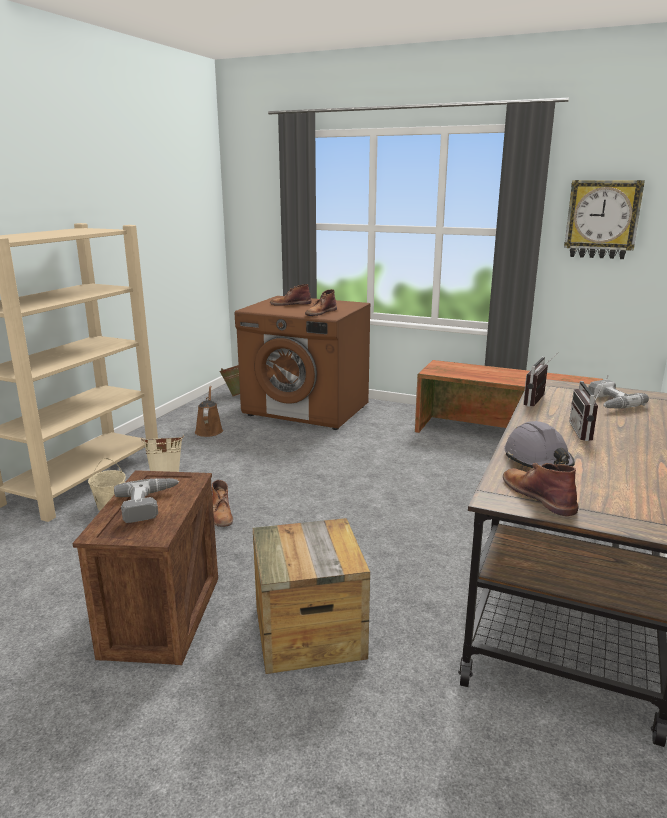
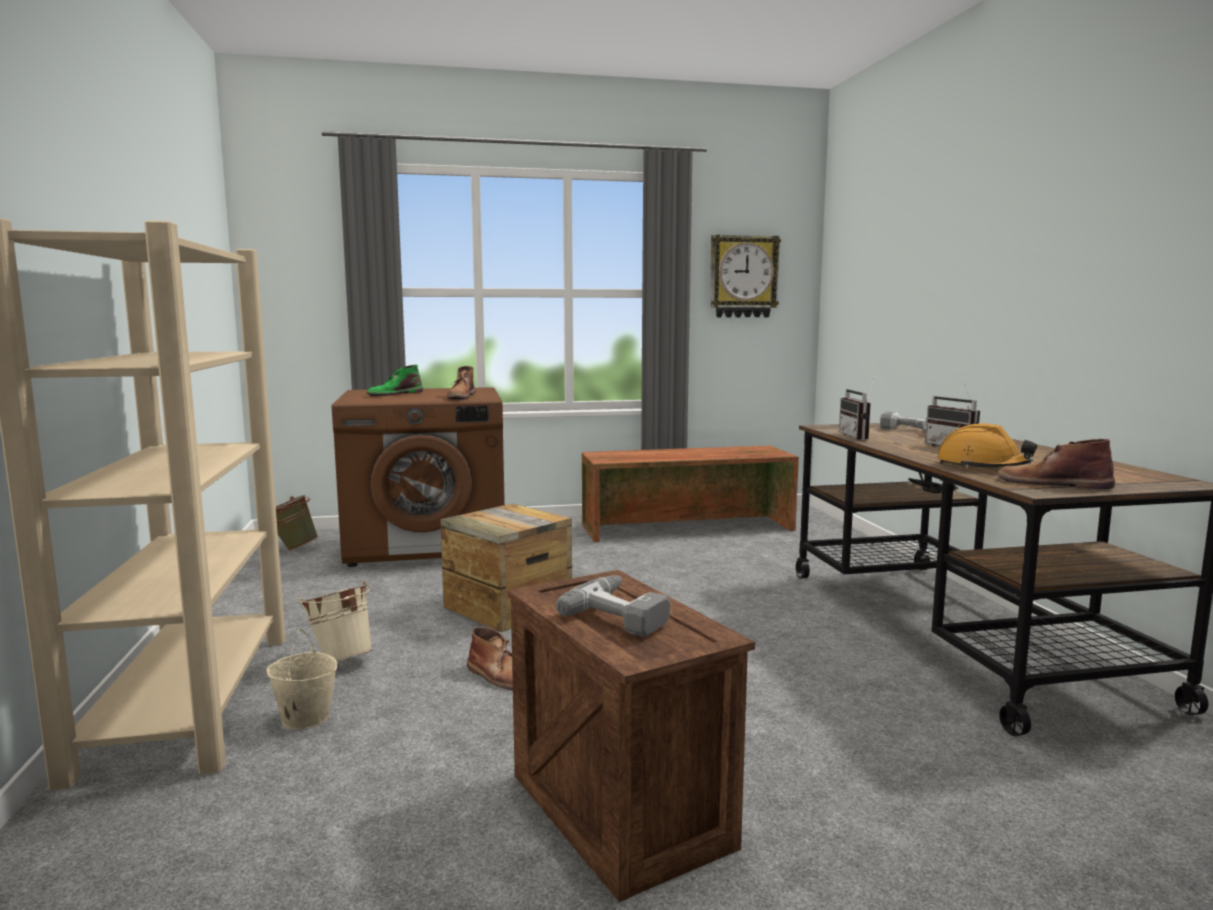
camera: 35 degrees left, 10 degrees down
brown watering can [195,386,223,437] -> none
crate [253,518,370,674] -> crate moved to [440,504,572,632]
brown boot [270,284,312,306] -> green boot [367,365,423,396]
grey hard hat [504,421,575,468] -> orange hard hat [937,423,1037,468]

